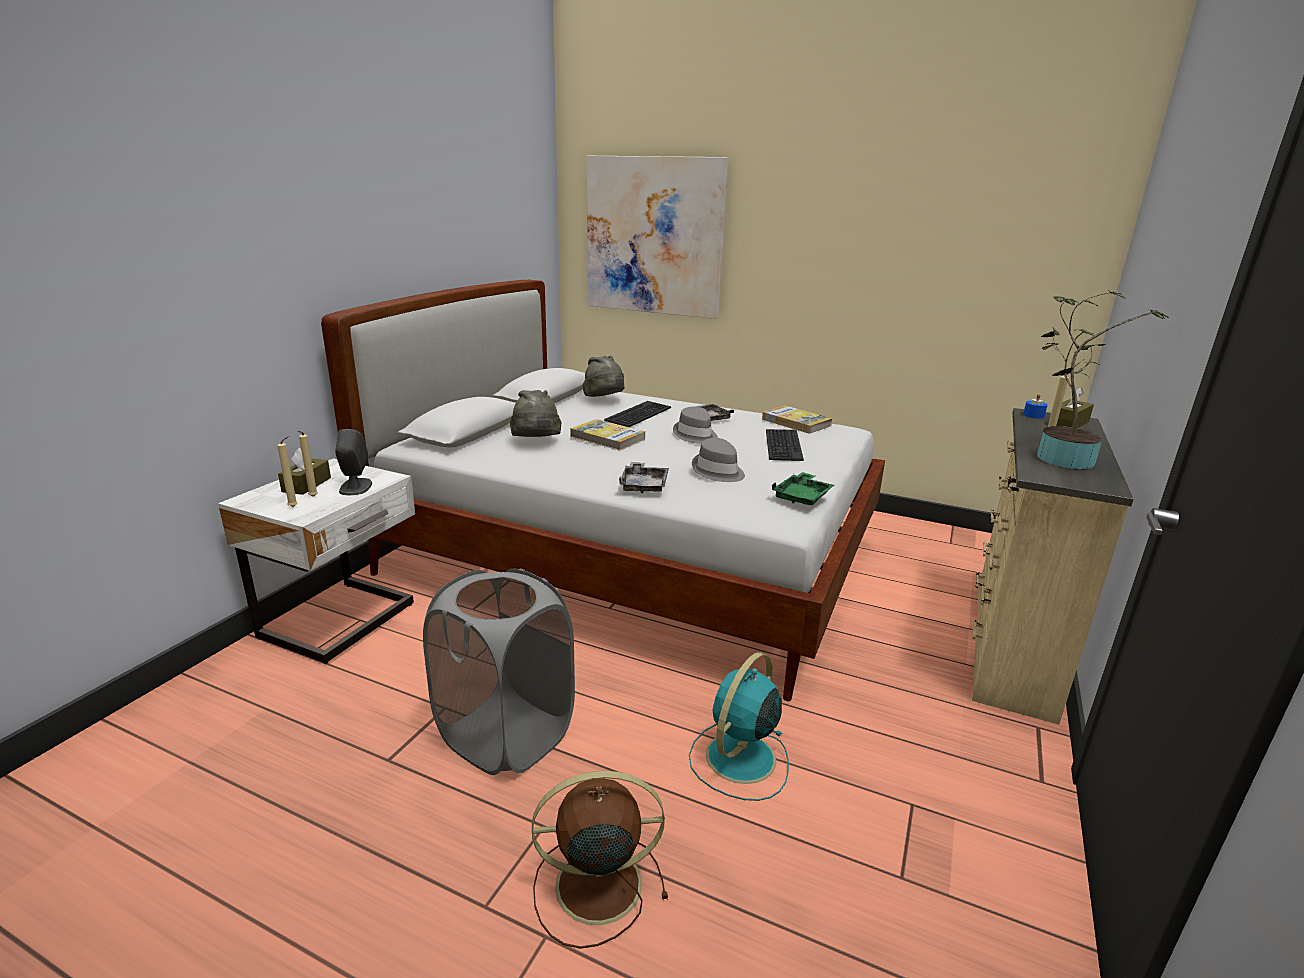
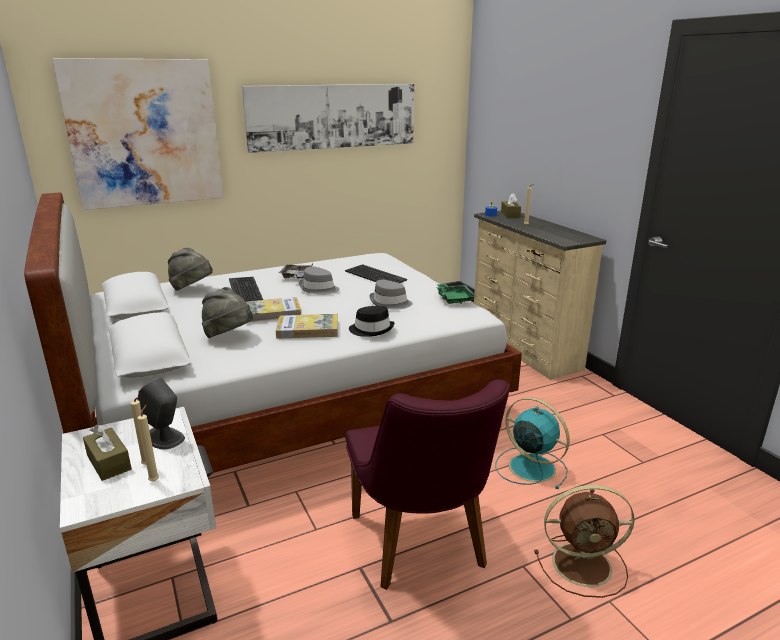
camera: 50 degrees left, 0 degrees up
grey laundry basket [423,569,575,775] -> purple chair [345,380,510,590]
brown fan [532,771,668,949] -> brown fan turned 120 degrees counterclockwise [534,485,634,598]
grey tray [619,462,669,493] -> black hat [349,306,395,337]
turquoise fan [689,652,789,801] -> turquoise fan turned 150 degrees clockwise [496,397,570,489]
book [762,405,833,434] -> book moved to [276,314,338,339]
potted plant [1037,290,1170,469] -> none
none -> picture [242,84,414,153]

